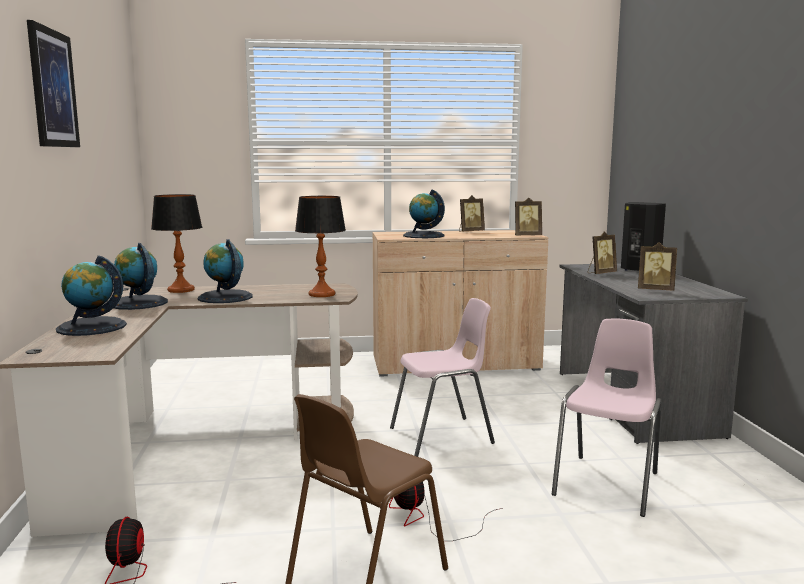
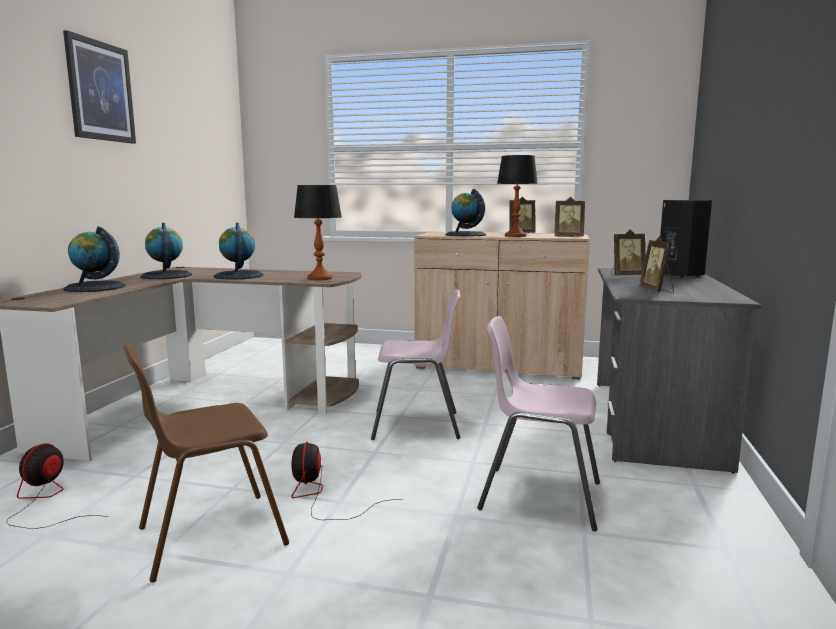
camera: 20 degrees right, 0 degrees up
table lamp [151,194,202,293] -> table lamp moved to [497,155,538,237]
pink chair [552,318,661,517] -> pink chair turned 120 degrees counterclockwise [477,316,600,531]
picture frame [638,242,677,291] -> picture frame turned 45 degrees clockwise [639,236,674,293]

